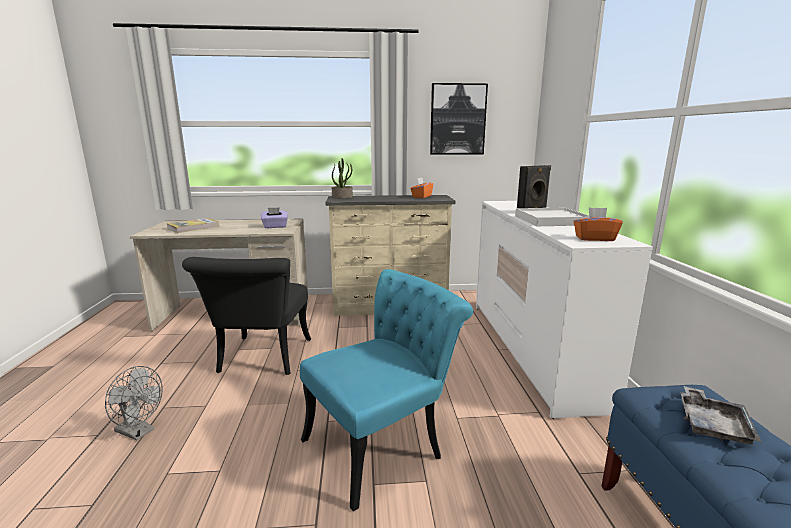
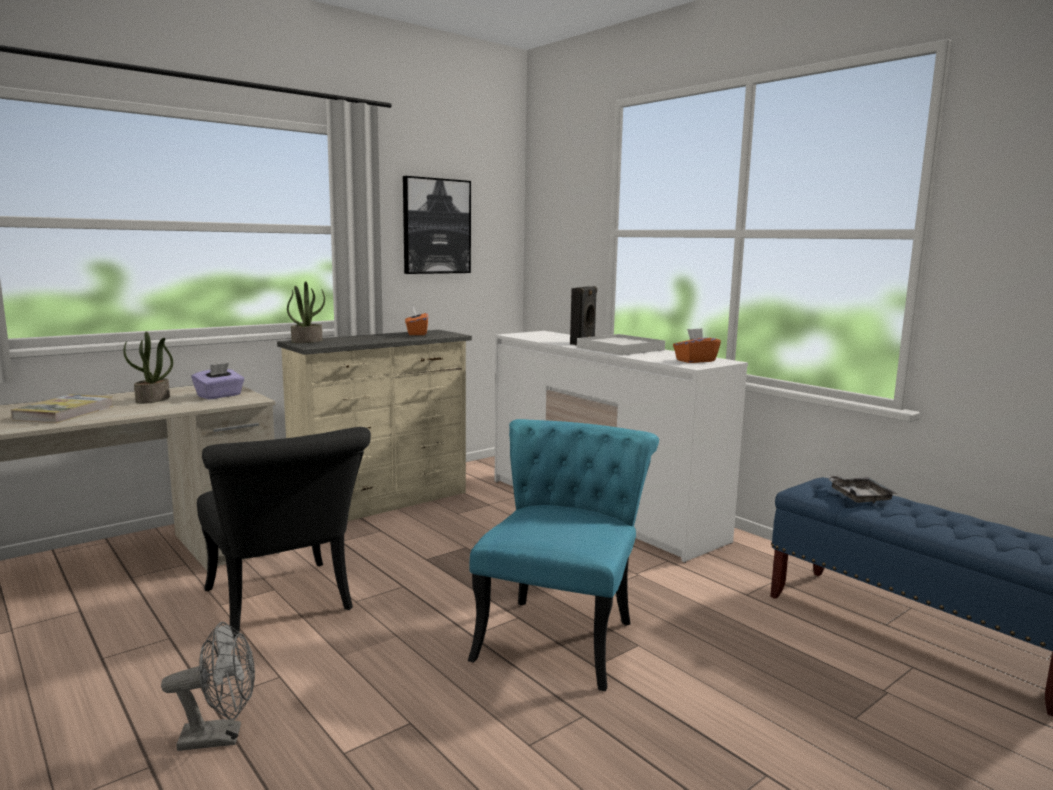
camera: 35 degrees left, 5 degrees down
none -> potted plant [123,331,173,404]

